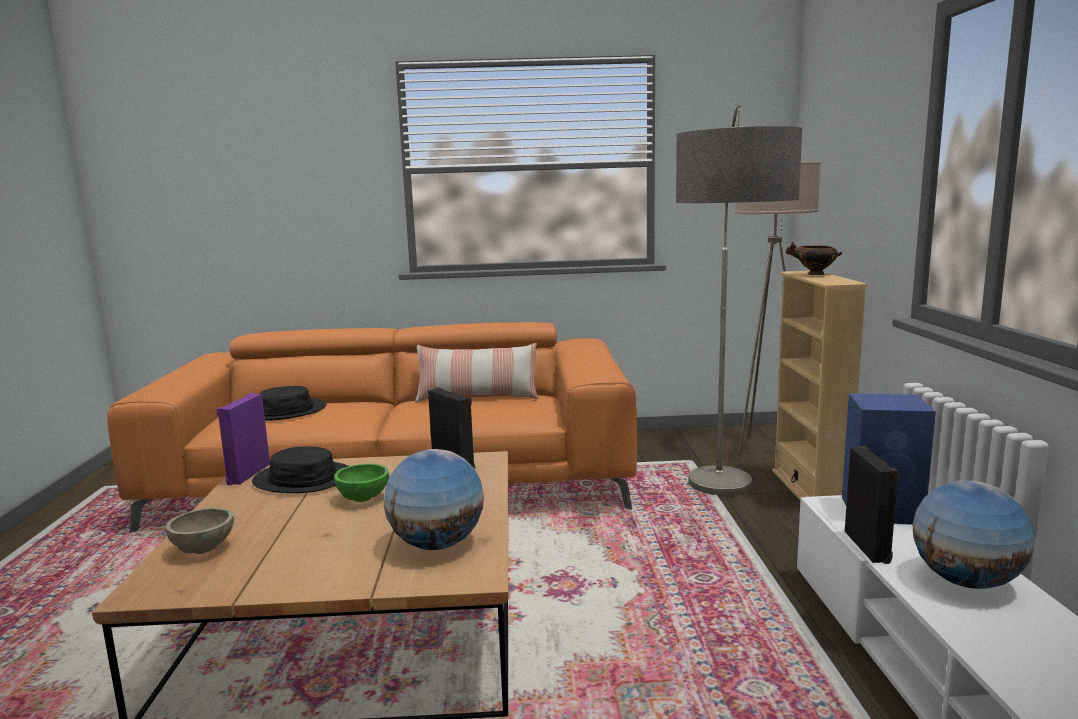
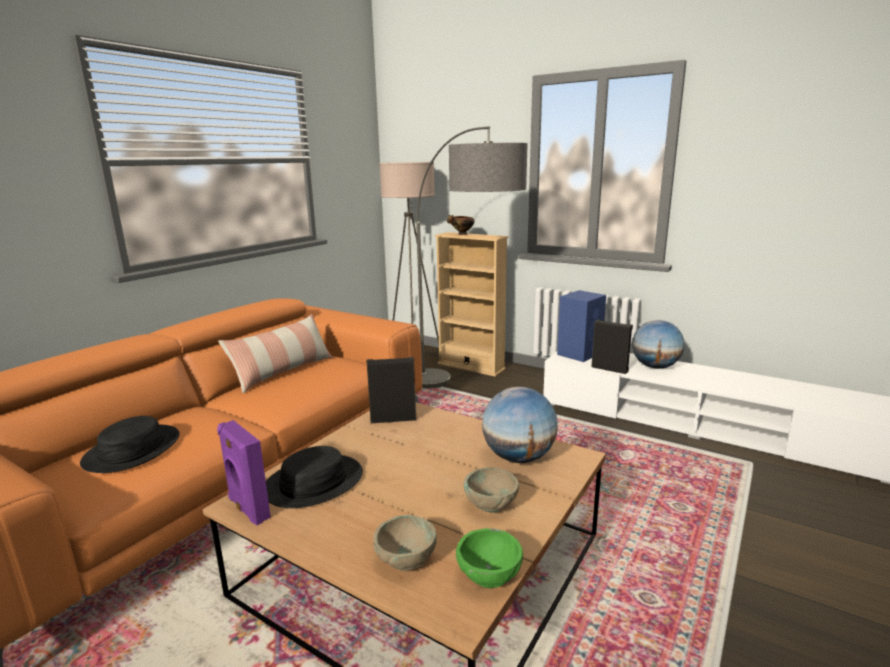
camera: 55 degrees left, 5 degrees up
green bowl [334,464,389,502] -> green bowl moved to [456,528,523,588]
none -> beige bowl [464,467,519,513]

